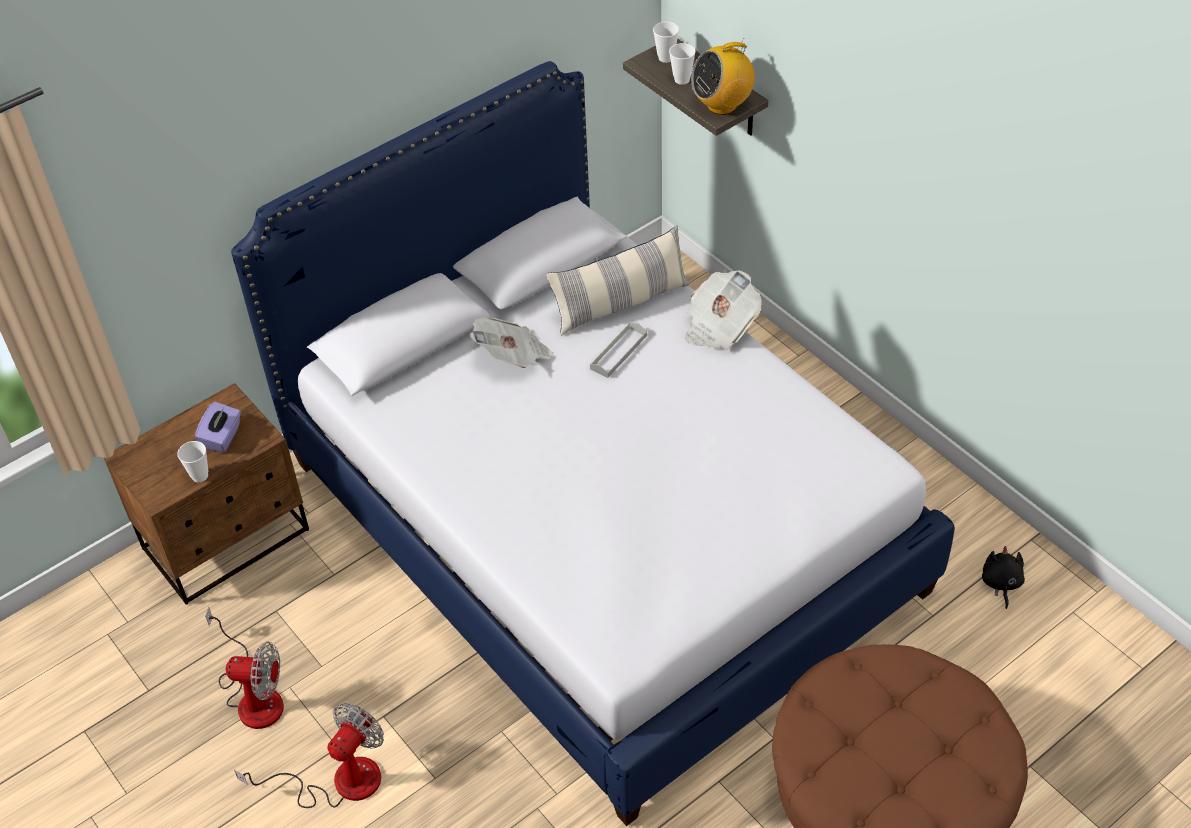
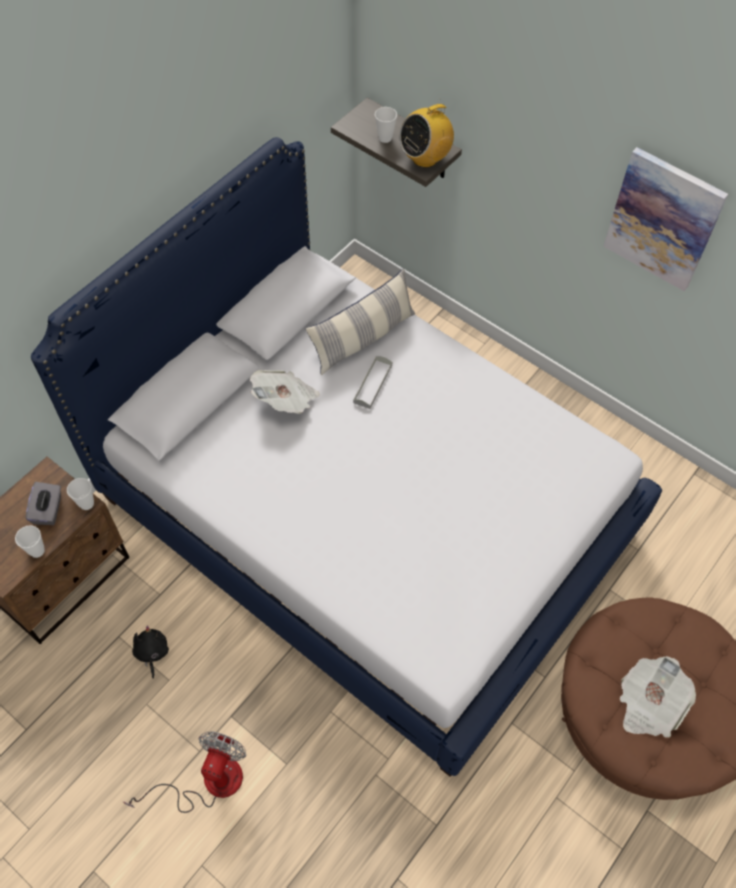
camera: 15 degrees left, 10 degrees up
purple tissue box [195,402,241,452] -> grey tissue box [26,482,61,525]
fan [205,607,284,729] -> none
cup [653,22,679,63] -> cup moved to [67,478,94,510]
newspaper [685,271,762,350] -> newspaper moved to [620,656,696,738]
black plush toy [982,546,1025,609] -> black plush toy moved to [132,626,169,679]
none -> picture [603,147,728,291]

